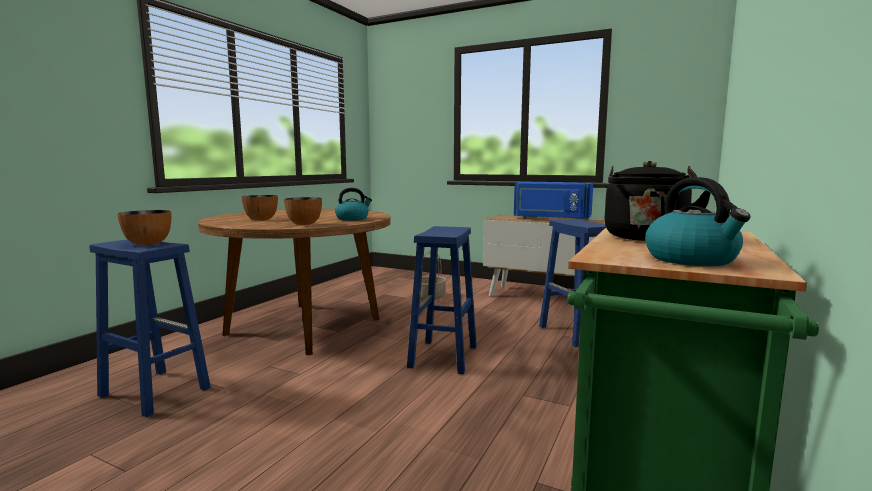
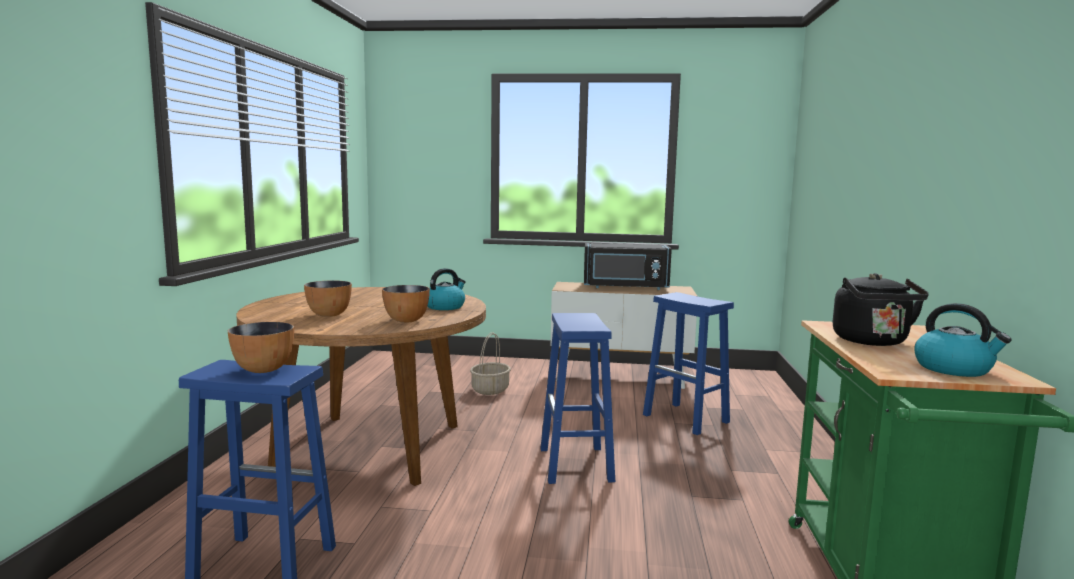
camera: 20 degrees left, 0 degrees up
blue microwave [514,182,593,219] -> black microwave [584,243,672,290]

